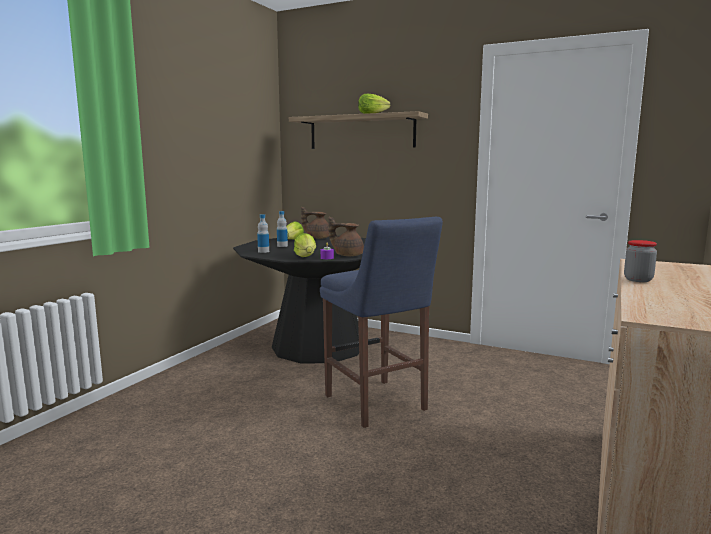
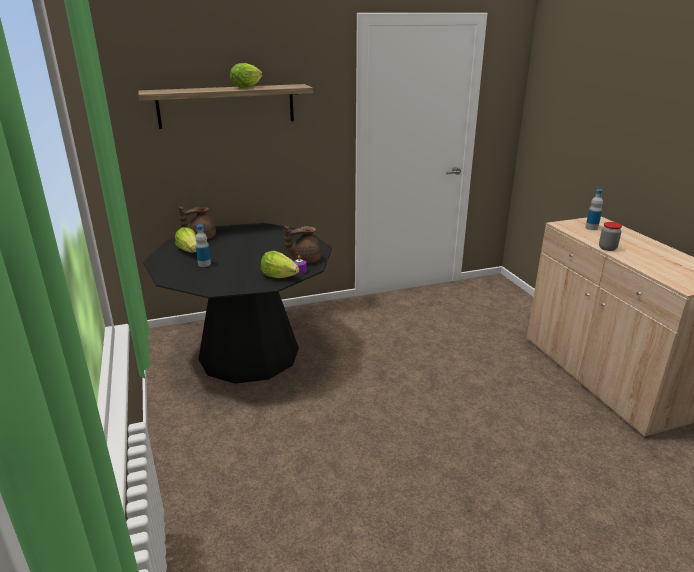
camera: 45 degrees left, 15 degrees up
bottle [257,214,269,253] -> bottle moved to [585,189,603,230]
blue stool [320,217,443,428] -> none

